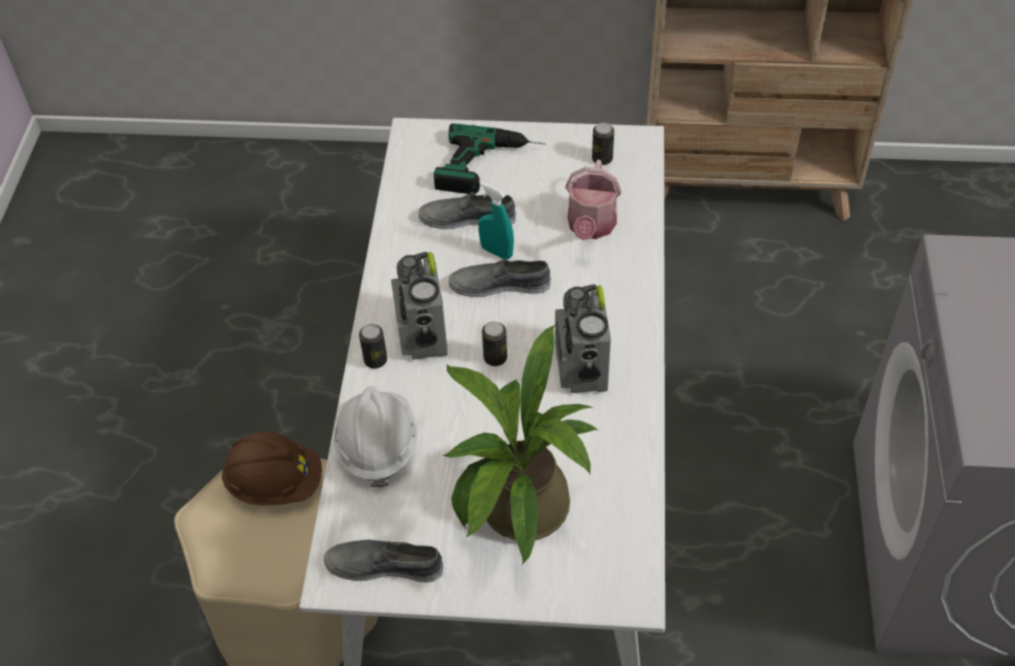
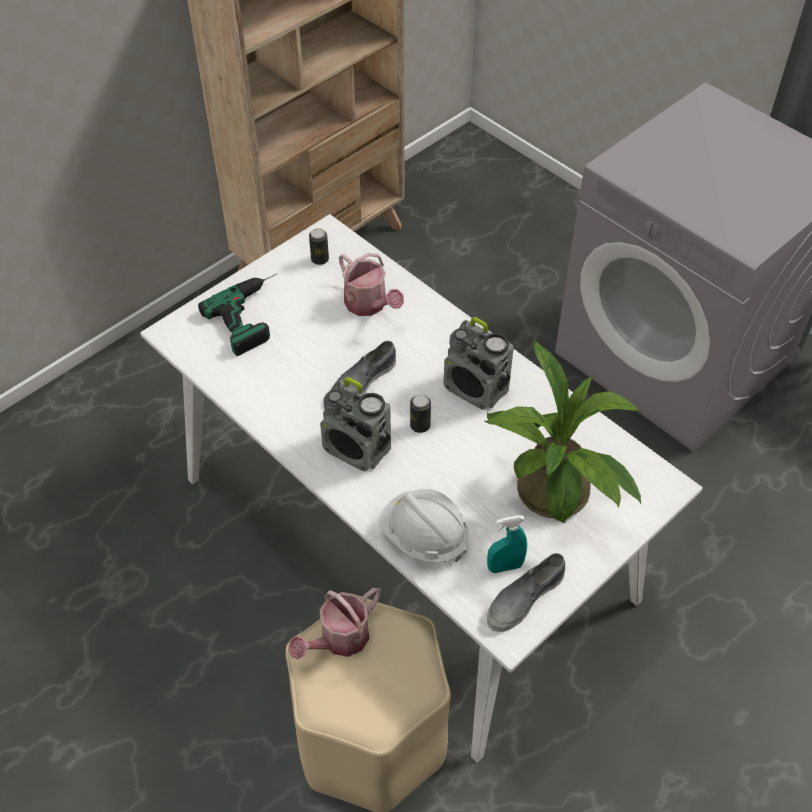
camera: 50 degrees left, 0 degrees up
brown hard hat [222,432,322,506] -> watering can [288,588,381,659]
can [359,324,387,369] -> none
grey shoe [418,192,516,229] -> none
turquoise spray bottle [478,182,514,260] -> turquoise spray bottle moved to [487,515,527,573]

